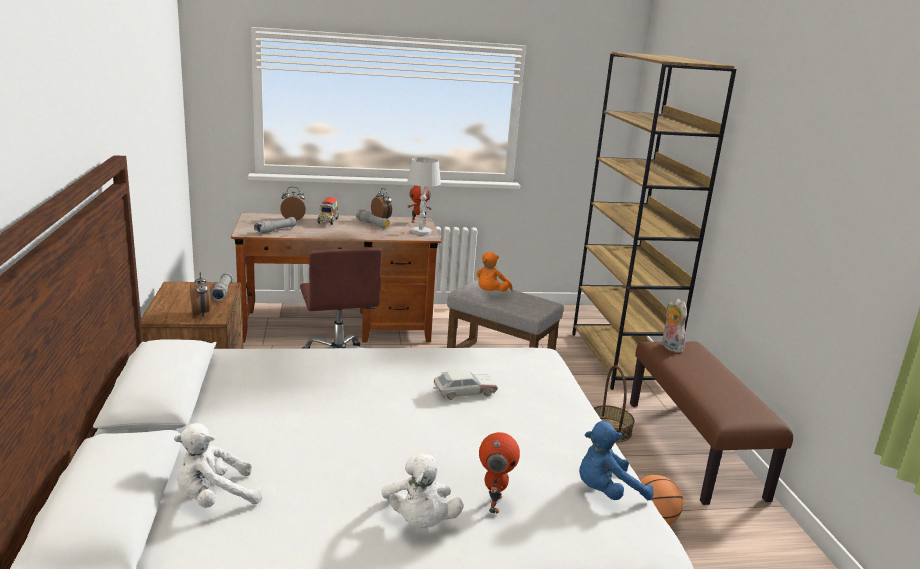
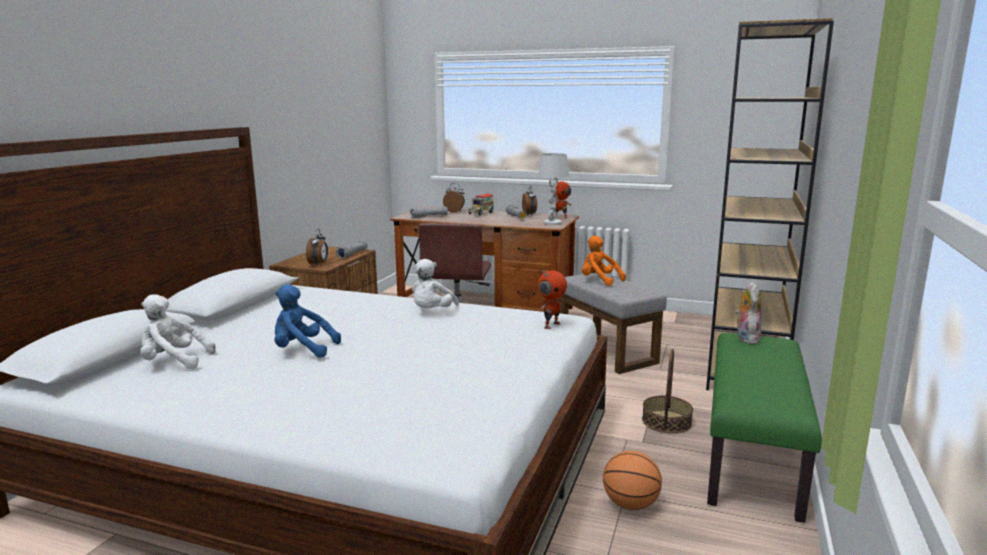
camera: 30 degrees right, 5 degrees down
white plush toy [381,454,463,528] -> white plush toy moved to [412,259,459,308]
toy car [433,370,498,400] -> none
orange plush toy [477,252,512,292] -> orange plush toy turned 75 degrees clockwise [582,236,626,286]
toy robot [479,432,520,514] -> toy robot moved to [538,269,567,329]
blue plush toy [579,421,654,500] -> blue plush toy moved to [275,284,341,358]
brown bench [630,342,793,505] -> green bench [707,333,822,523]

